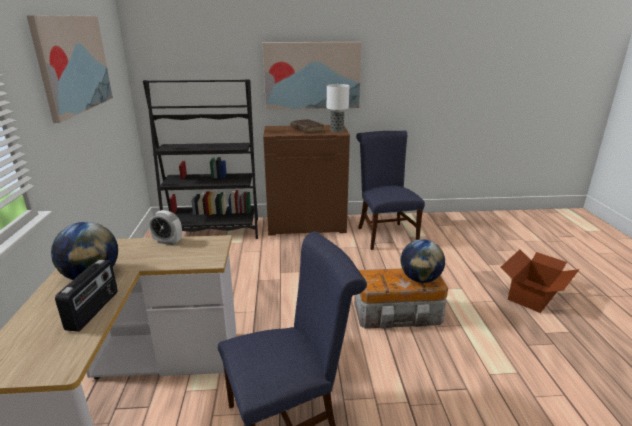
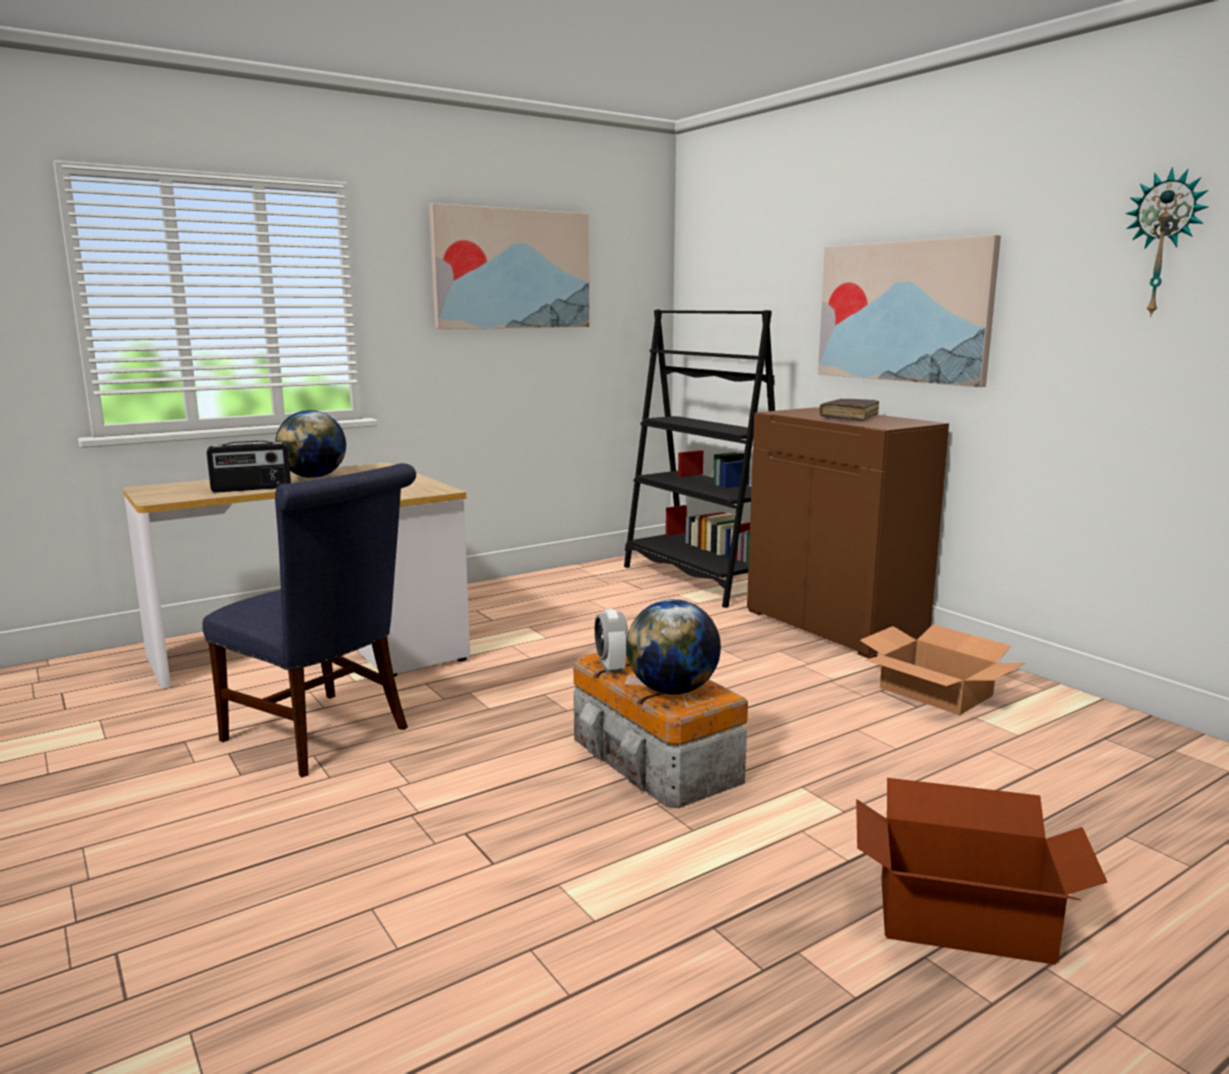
camera: 60 degrees right, 10 degrees down
alarm clock [149,210,182,245] -> alarm clock moved to [594,609,628,673]
table lamp [327,84,349,132] -> none
blue chair [356,131,425,250] -> cardboard box [860,624,1025,715]
none -> wall clock [1125,167,1208,318]

